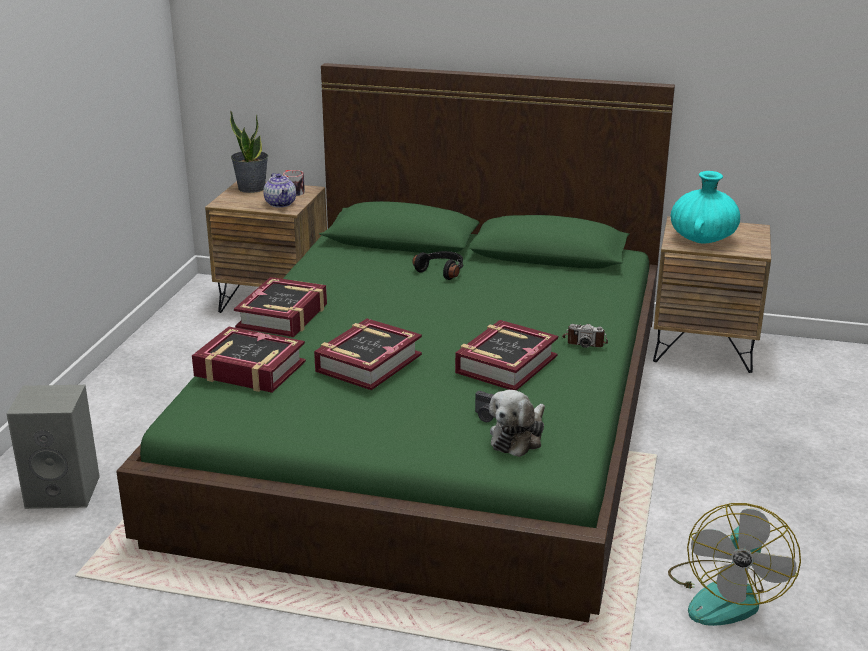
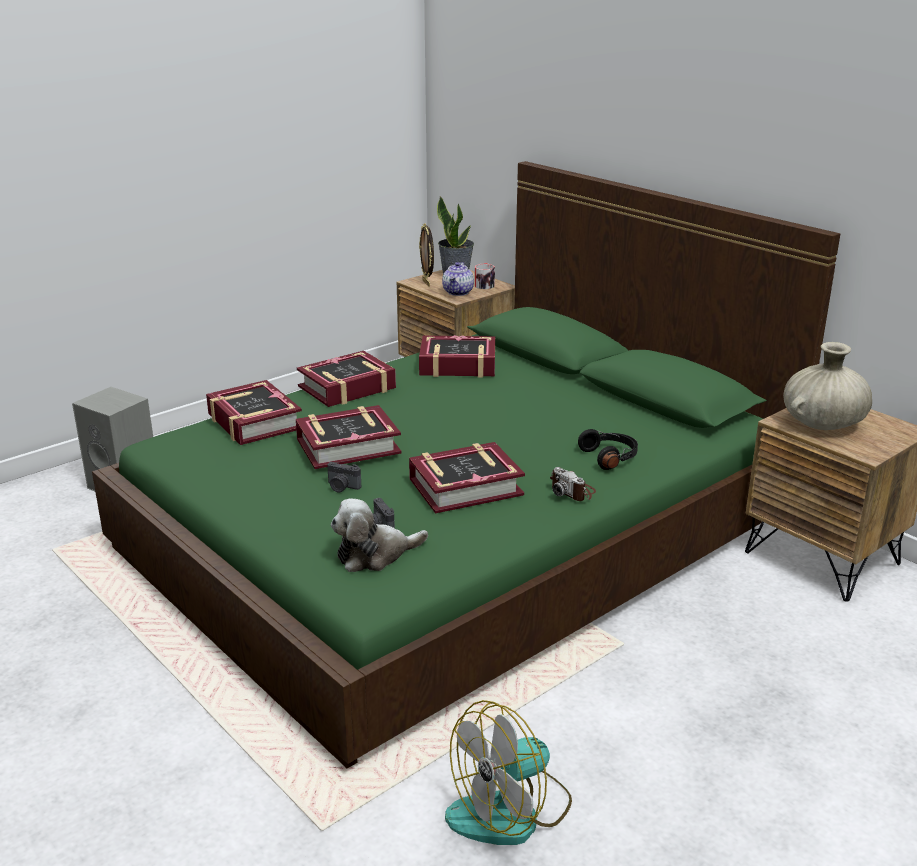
camera: 35 degrees right, 0 degrees up
black headphones [412,251,464,280] -> black headphones moved to [578,429,638,470]
turquoise vase [671,171,740,243] -> beige vase [783,342,872,430]
none -> camera [327,462,361,493]
none -> picture frame [419,223,434,287]
none -> book [419,335,495,378]

